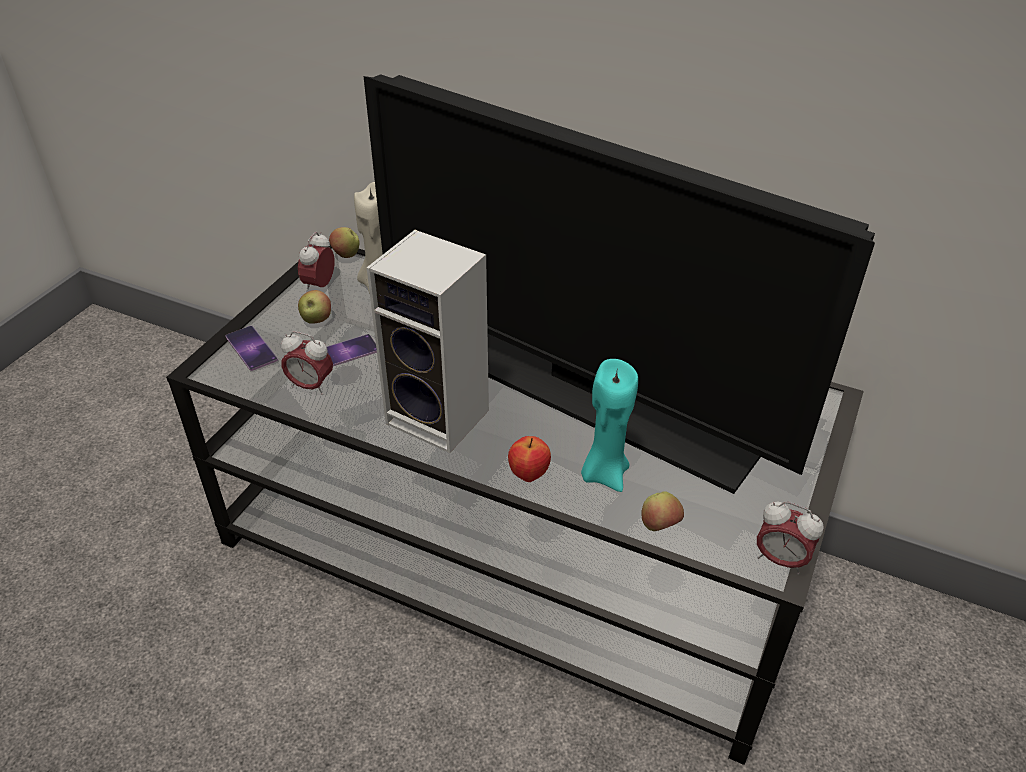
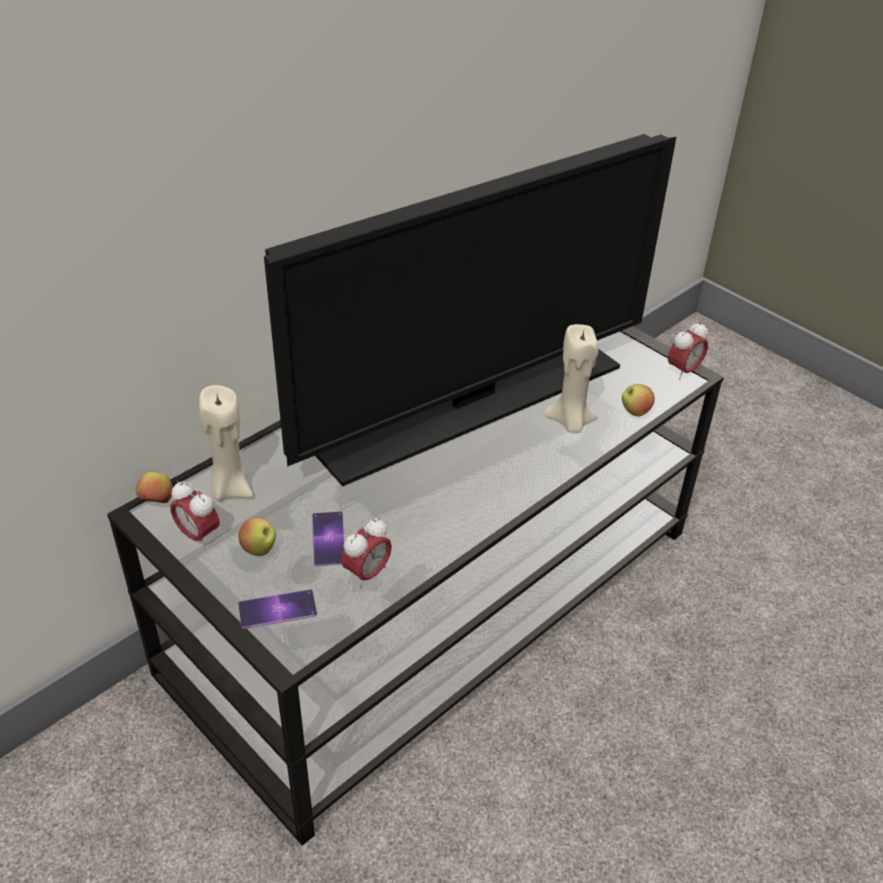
camera: 70 degrees left, 0 degrees up
speaker [367,230,489,453] -> none
apple [508,436,551,482] -> none
turquoise candle [581,359,638,492] -> beige candle [544,324,599,433]

